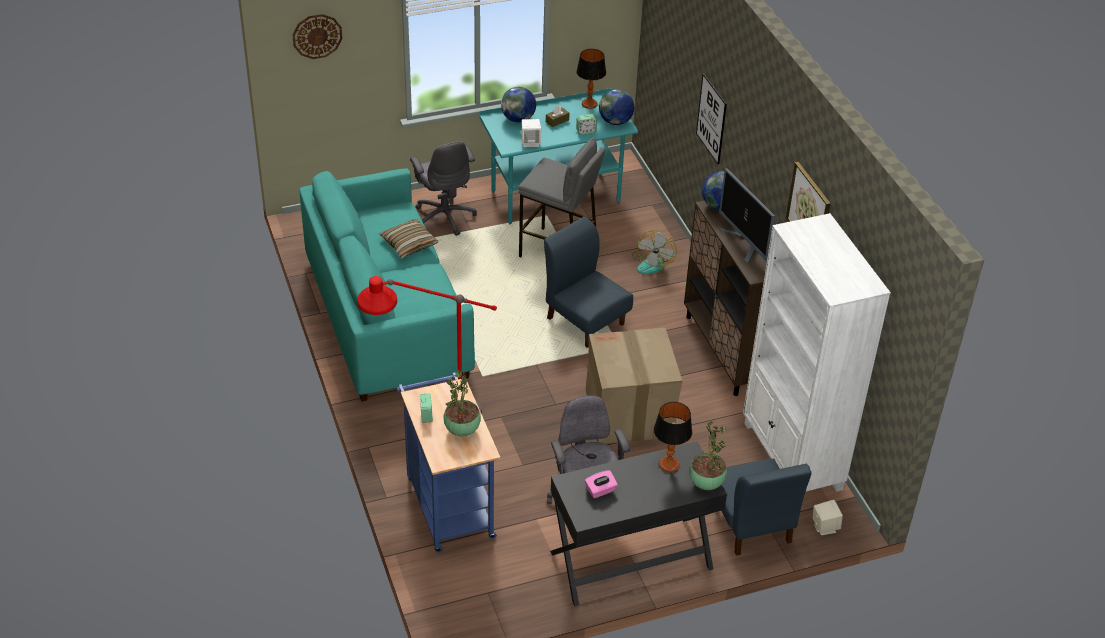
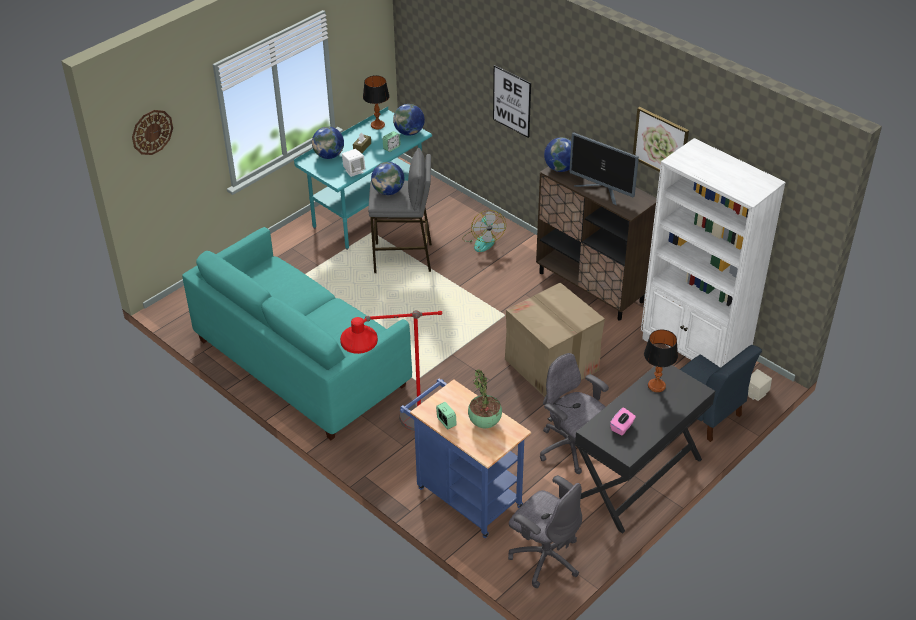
camera: 25 degrees left, 0 degrees up
pillow [379,219,438,258] -> none
grey office chair [410,141,477,236] -> grey office chair moved to [508,475,582,588]
blue chair [544,217,633,348] -> none
potted plant [689,421,727,490] -> none
none -> globe [371,162,404,195]

